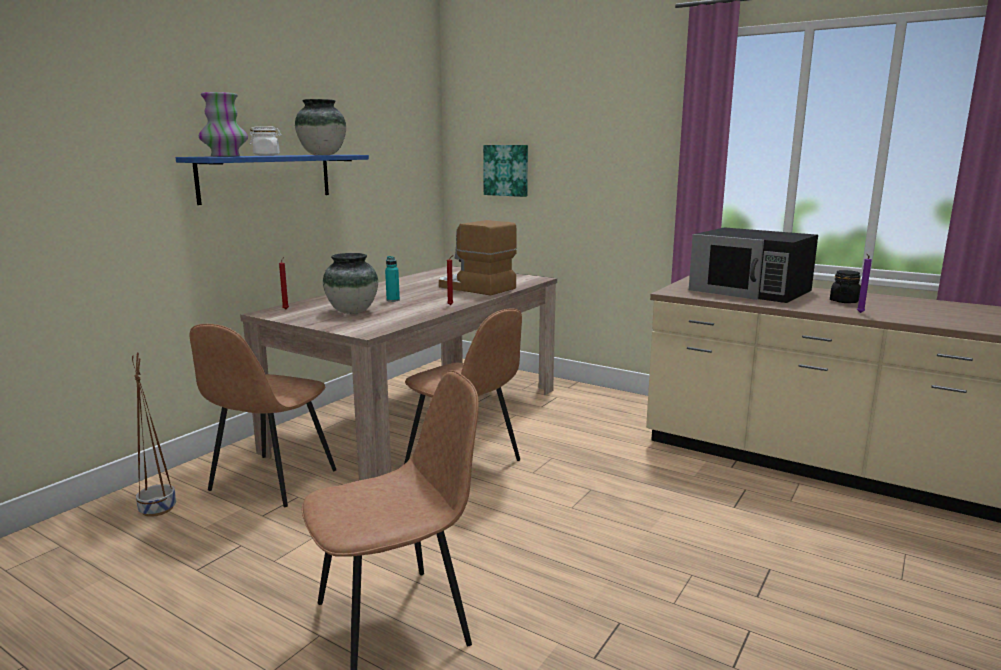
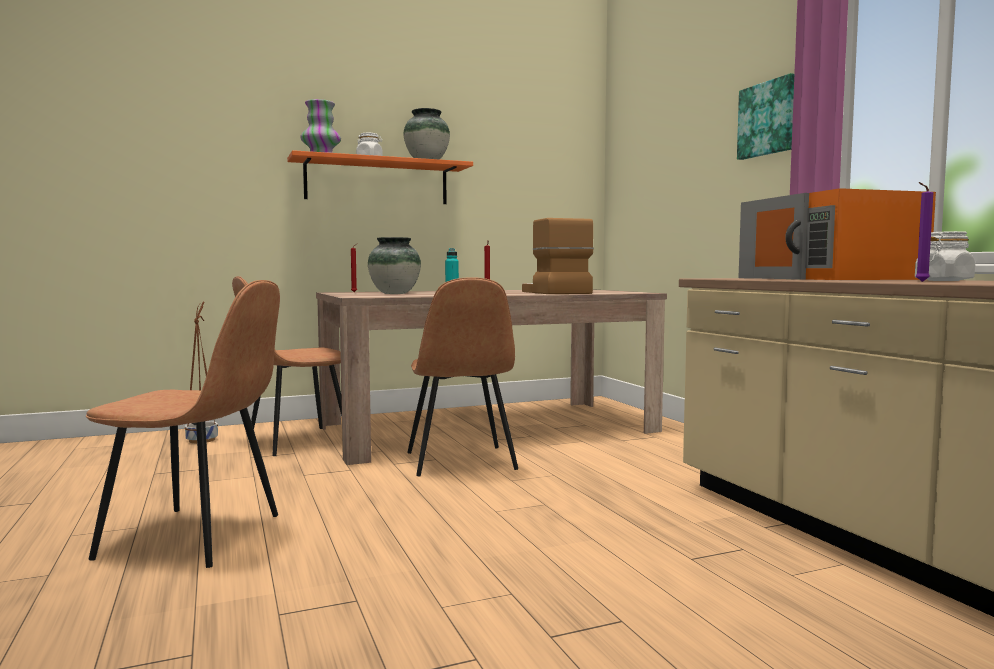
camera: 35 degrees right, 10 degrees down
blue shelf [176,155,369,205] -> orange shelf [287,150,473,204]
picture [483,145,528,197] -> picture moved to [737,73,794,160]
black microwave [689,227,818,303] -> orange microwave [738,188,936,280]
black jar [830,270,861,303] -> white jar [915,231,975,281]

